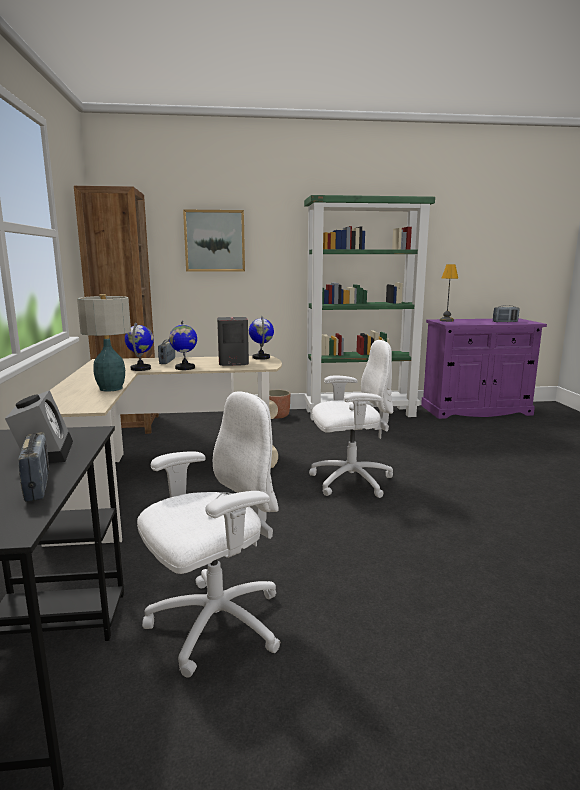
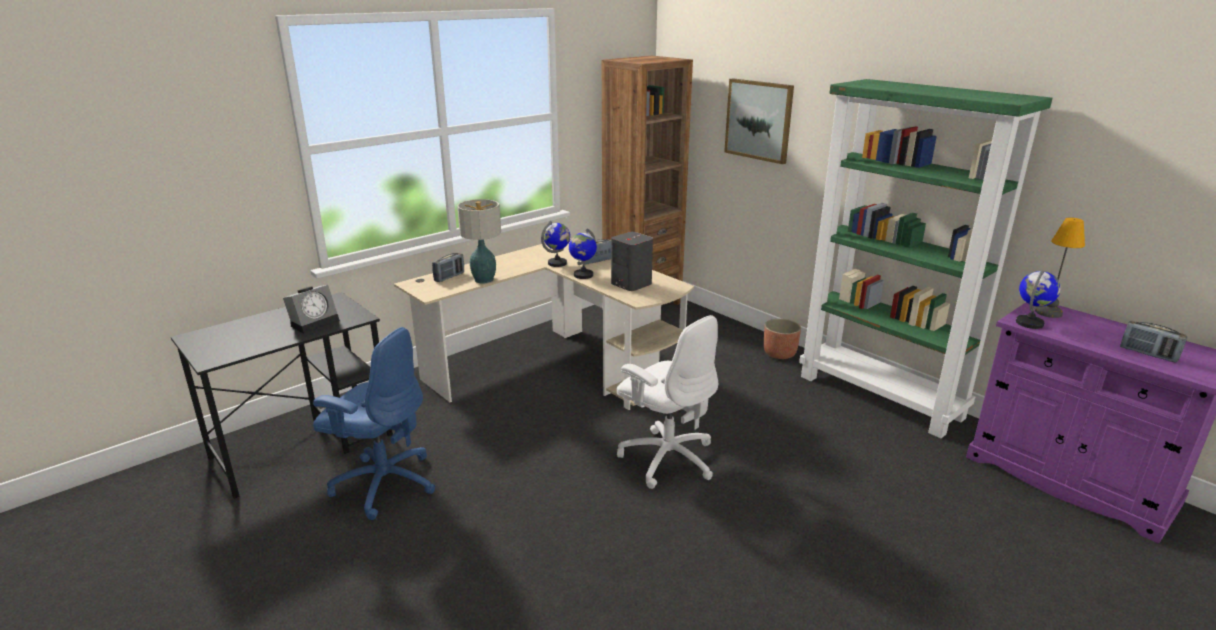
camera: 55 degrees right, 10 degrees up
radio [18,432,49,502] -> radio moved to [432,253,464,282]
white office chair [137,391,281,678] -> blue office chair [313,327,435,520]
globe [249,316,274,360] -> globe moved to [1016,270,1061,329]

